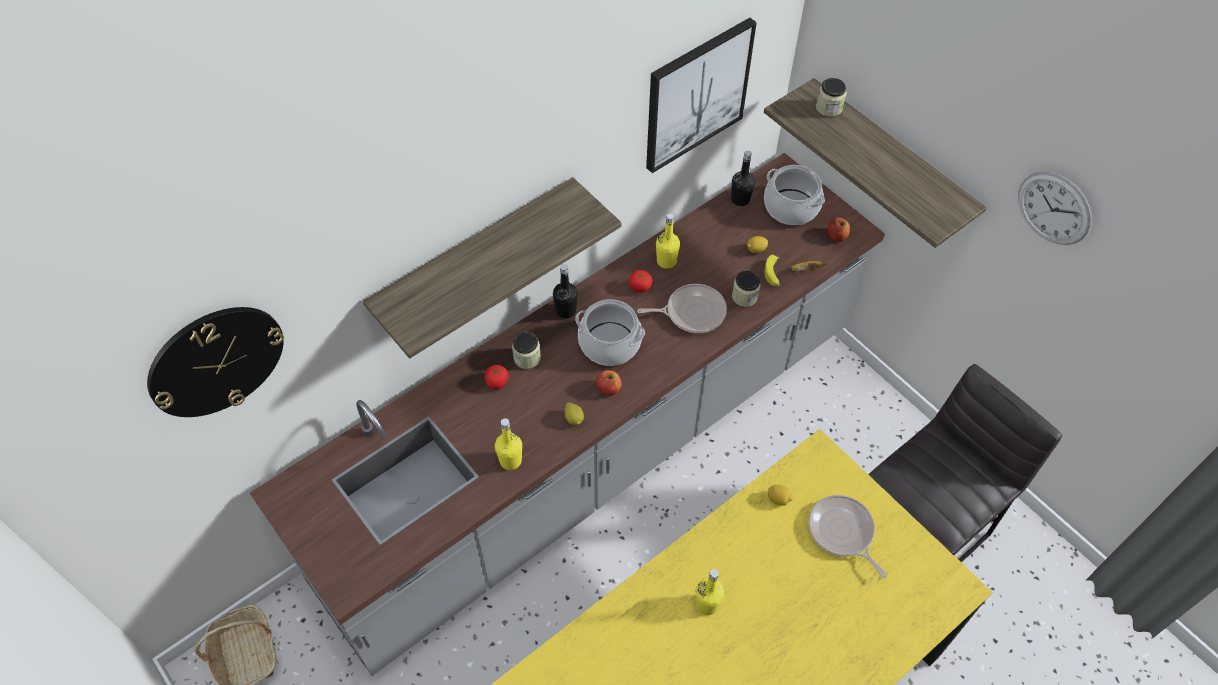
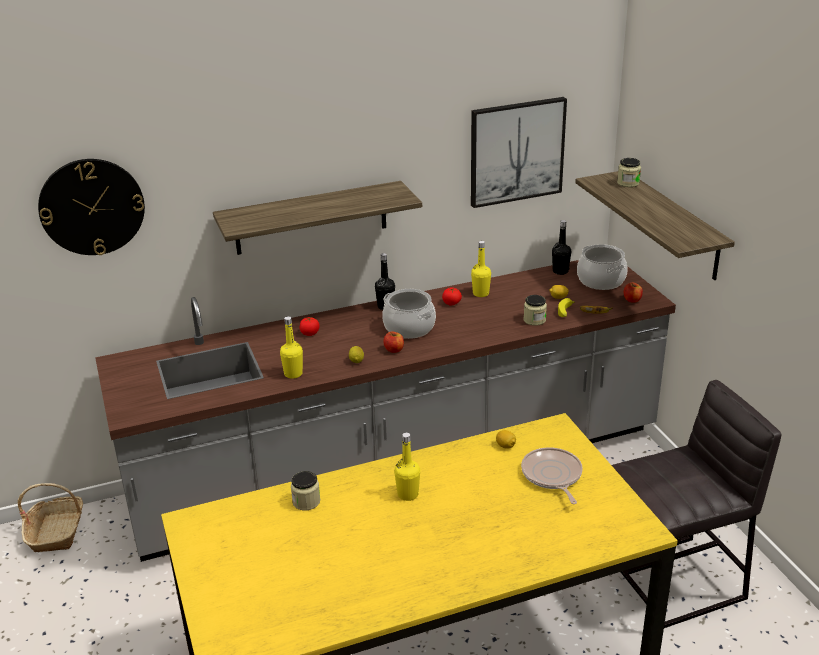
camera: 20 degrees right, 25 degrees down
jar [512,332,541,369] -> jar moved to [291,471,320,510]
frying pan [637,284,727,333] -> none
wall clock [1018,172,1092,245] -> none

